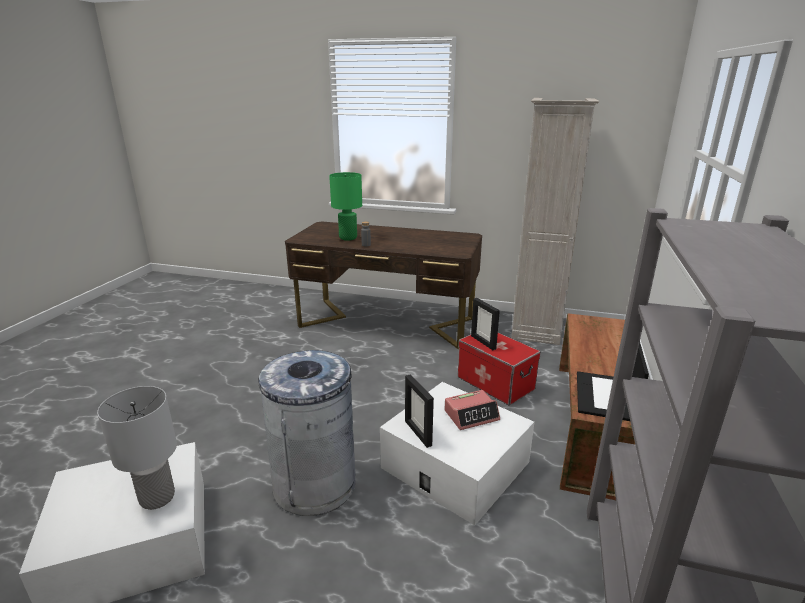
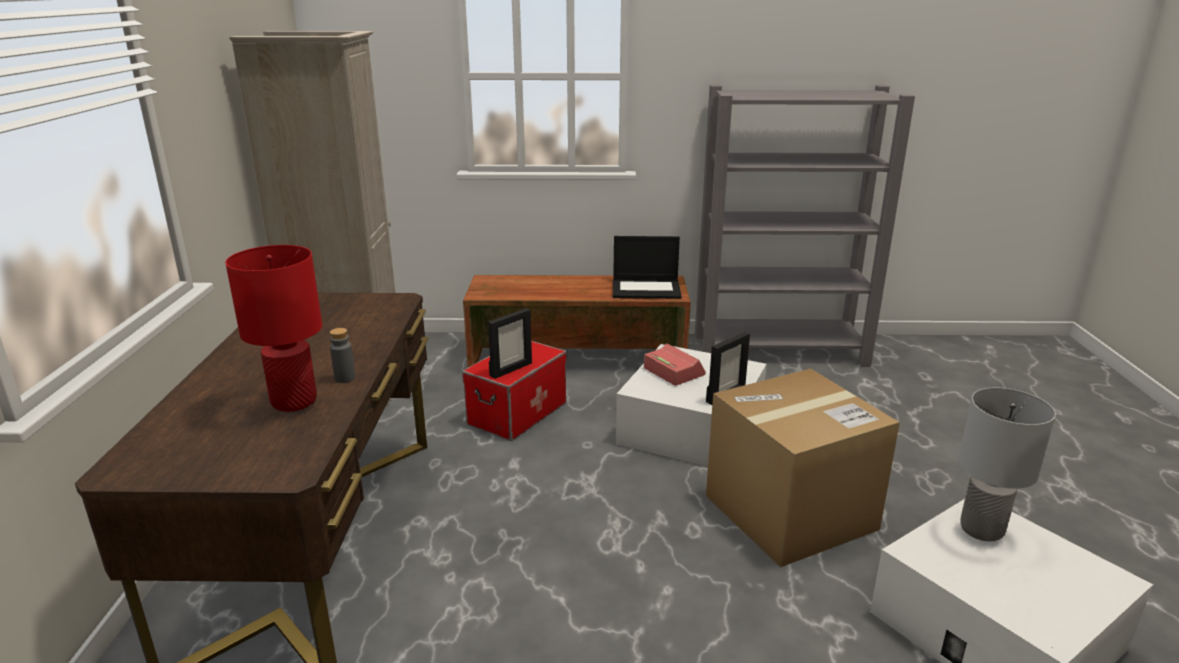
camera: 105 degrees left, 0 degrees up
grey trash can [258,350,356,516] -> cardboard box [706,369,900,567]
green table lamp [329,172,362,241] -> red table lamp [225,245,322,412]

